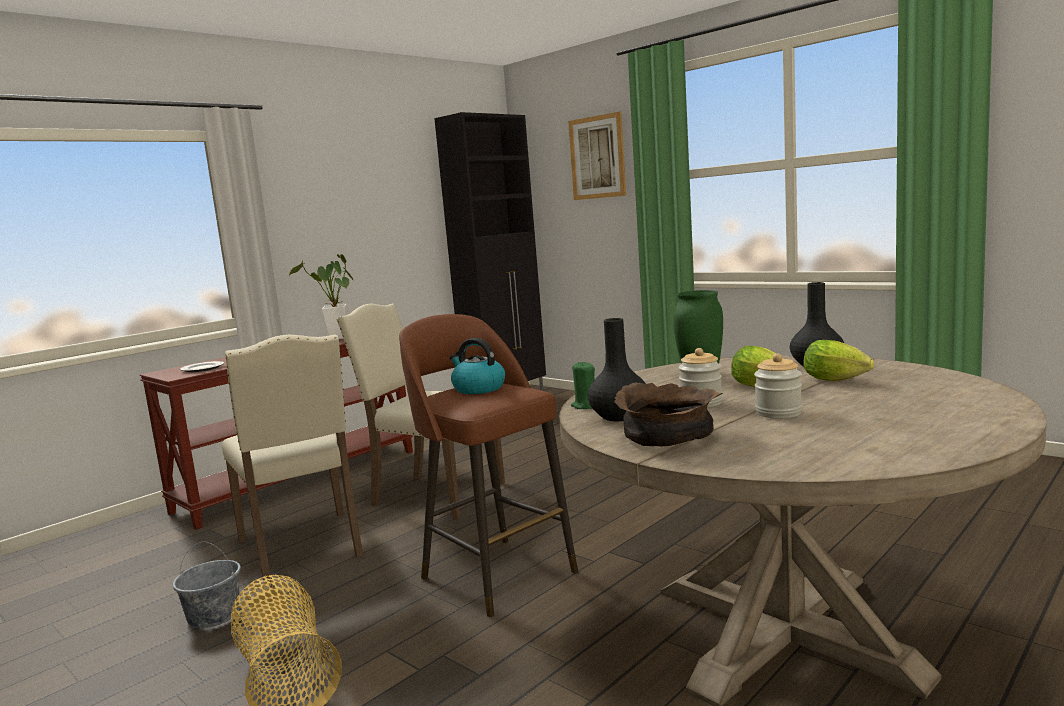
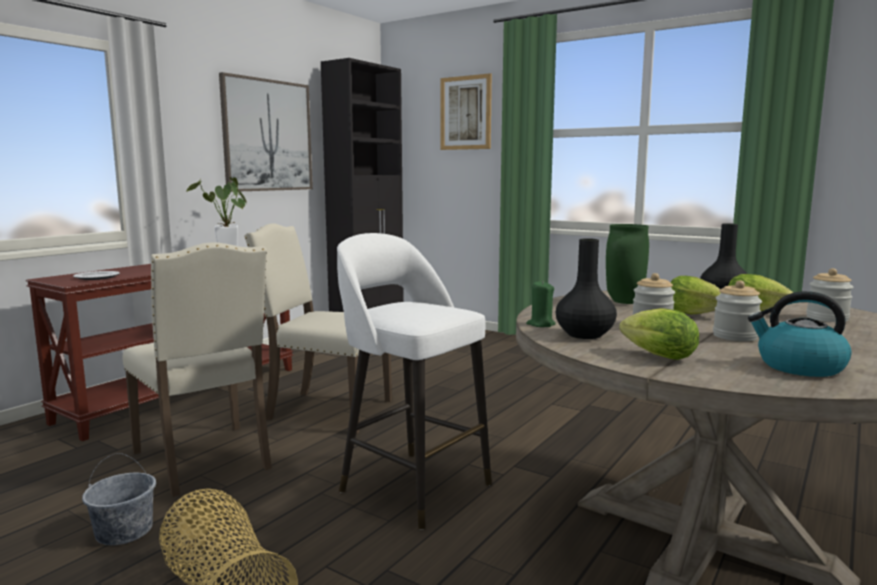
camera: 10 degrees left, 0 degrees up
brown stool [399,314,578,617] -> white stool [337,233,492,530]
kettle [450,338,505,394] -> kettle moved to [748,291,852,377]
brown bowl [614,382,723,446] -> lettuce [619,308,699,360]
none -> picture [219,72,313,192]
none -> jar [806,268,854,322]

